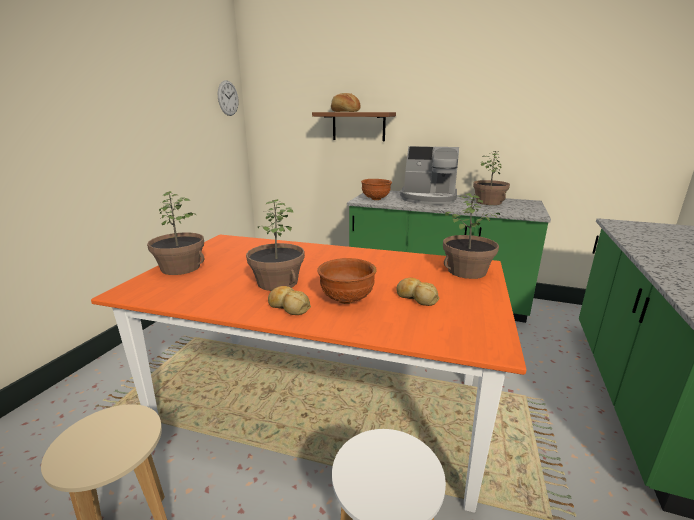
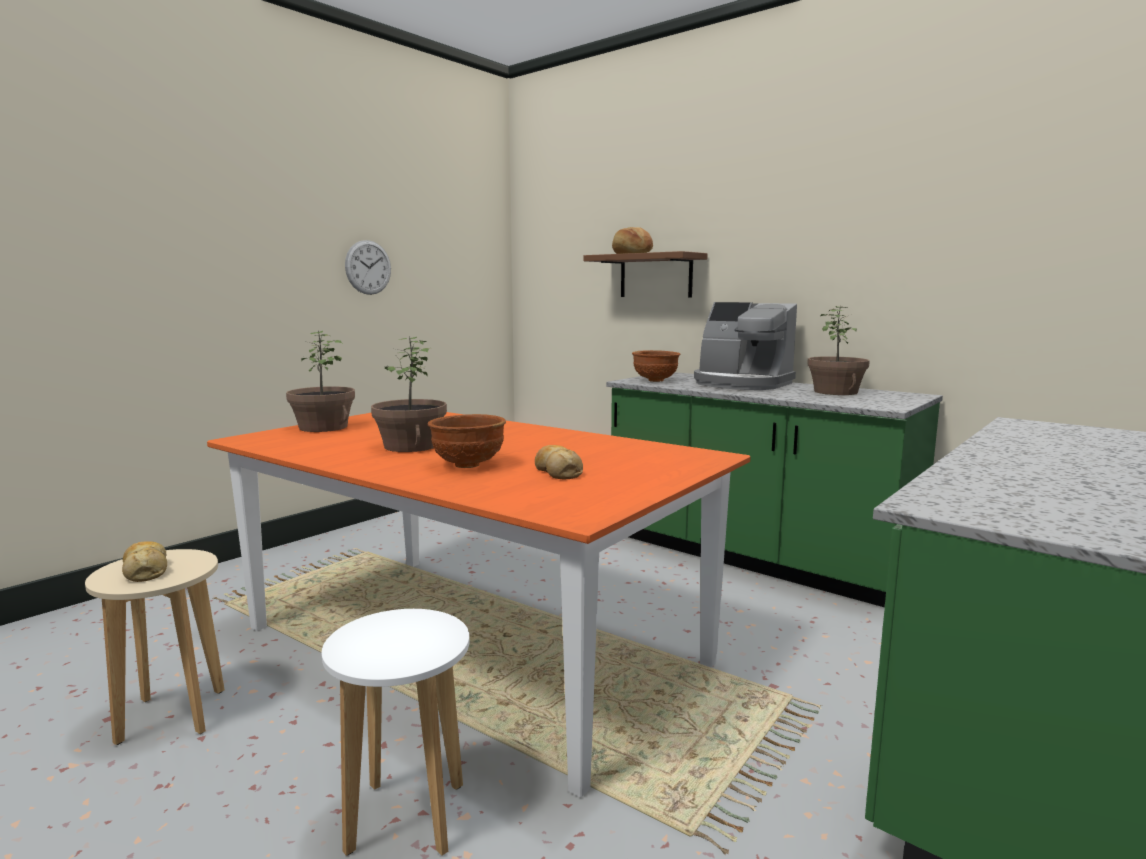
camera: 20 degrees right, 10 degrees down
wall clock [218,80,239,116] -> wall clock moved to [345,240,391,295]
bread [268,286,311,315] -> bread moved to [122,541,167,582]
potted plant [443,193,500,279] -> none

